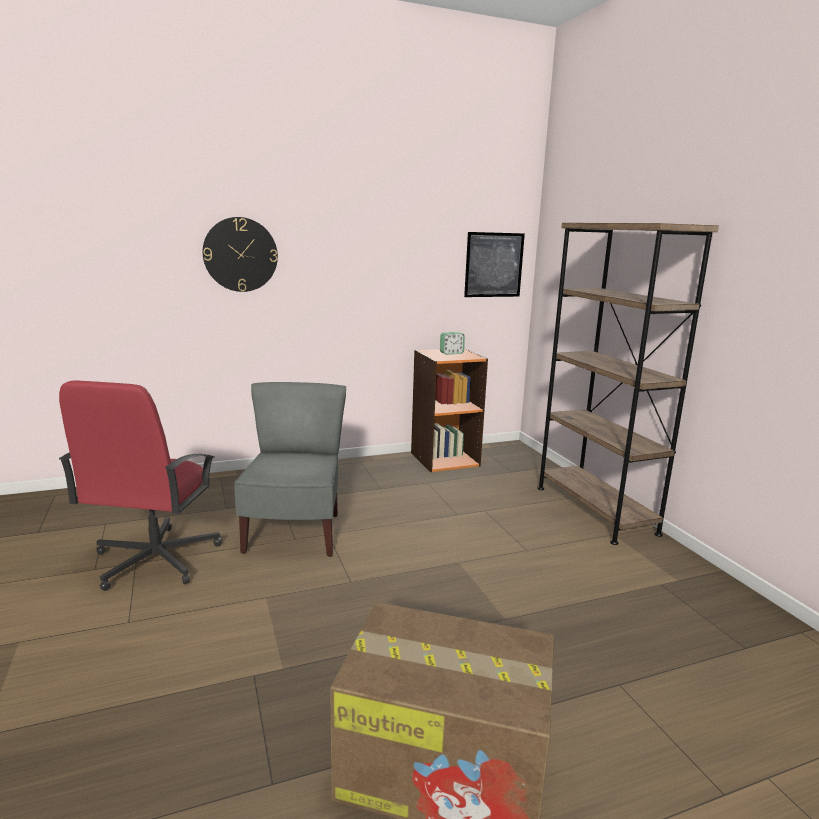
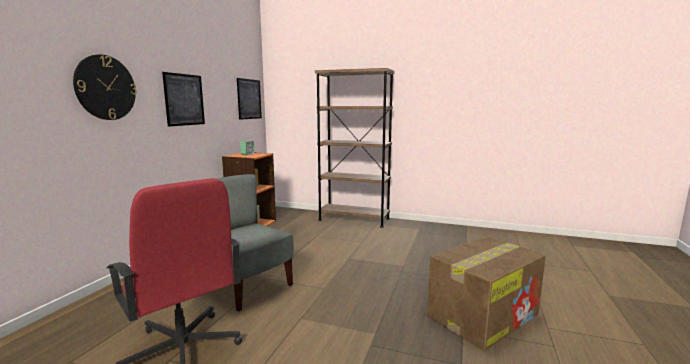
camera: 50 degrees left, 5 degrees down
none -> picture [162,72,205,127]

